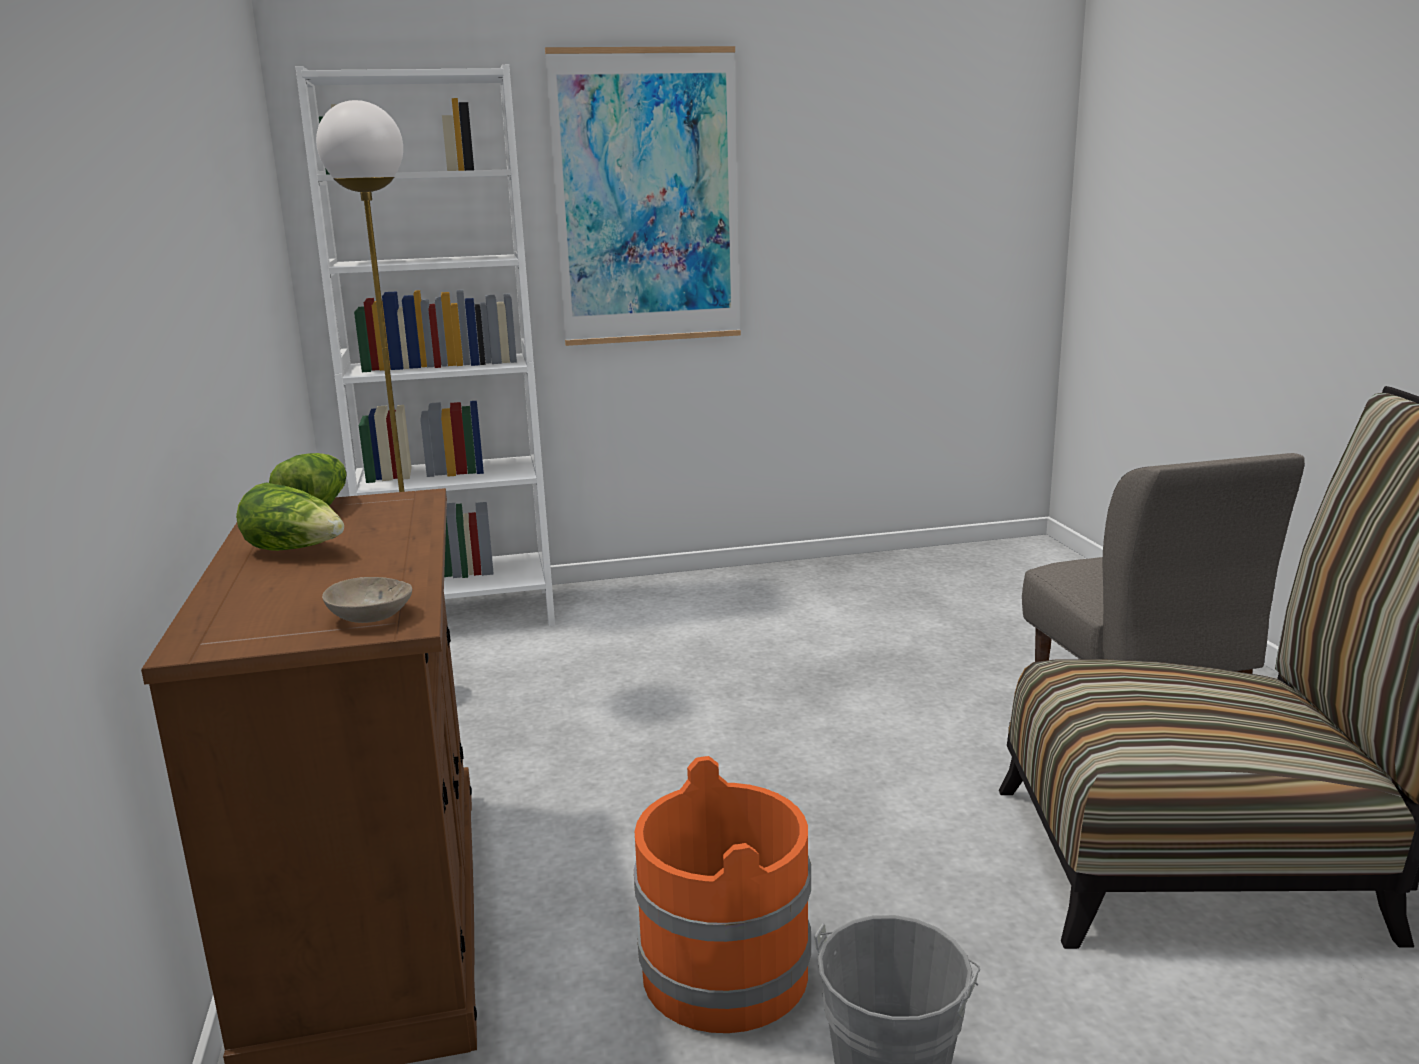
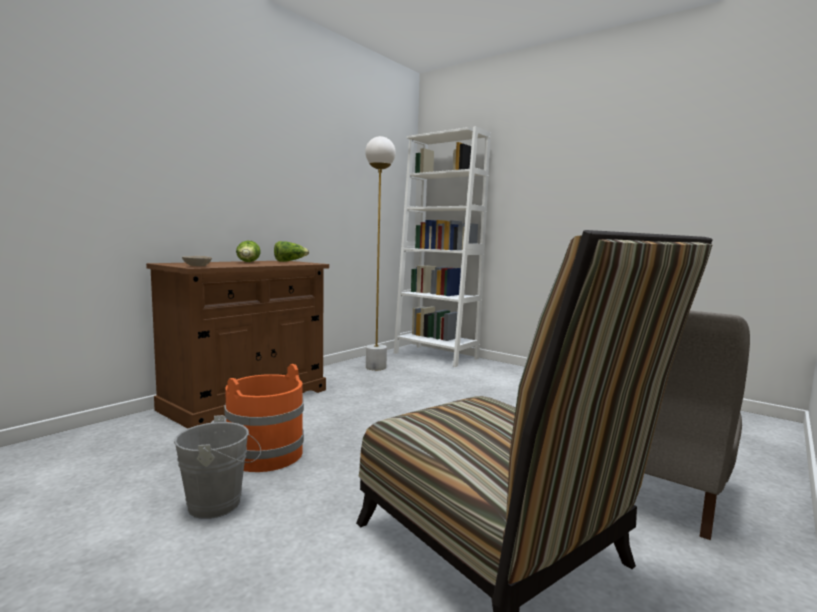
camera: 50 degrees right, 10 degrees down
picture [545,46,741,346] -> none

